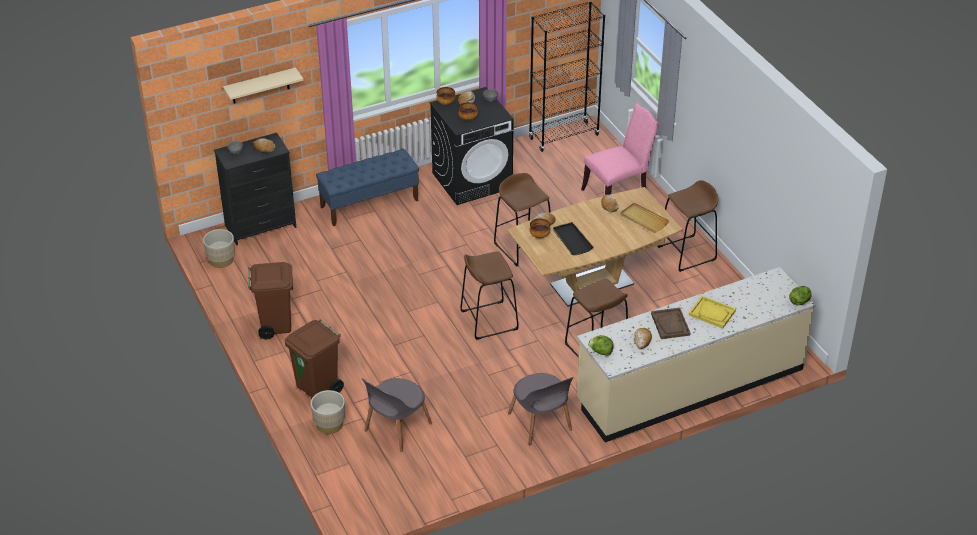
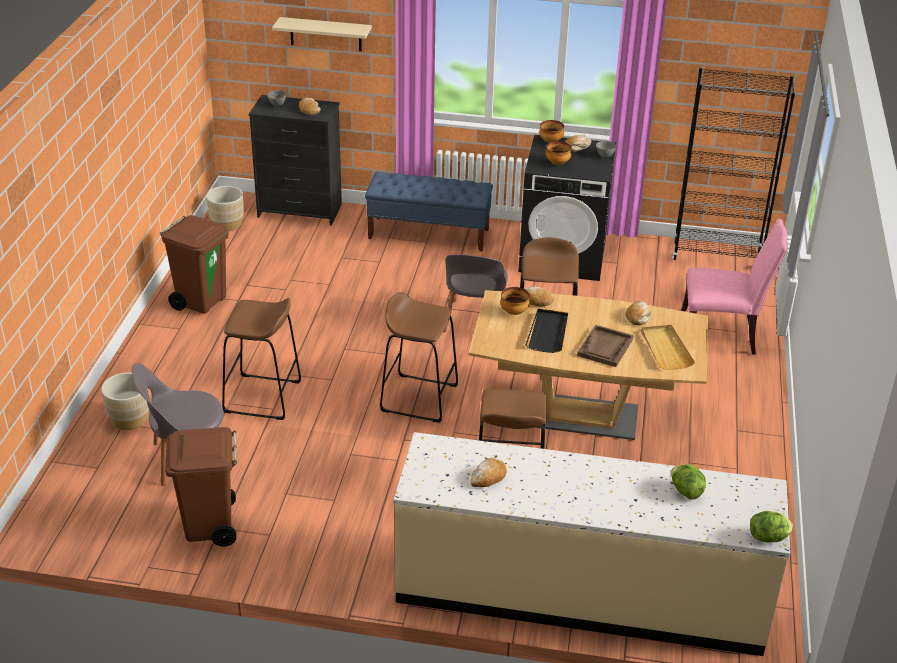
camera: 35 degrees right, 5 degrees down
brown trash can [285,320,344,399] -> brown trash can moved to [165,427,237,546]
grey chair [508,373,574,445] -> grey chair moved to [443,254,508,333]
lettuce [588,335,614,356] -> lettuce moved to [671,464,706,500]
brown tray [651,308,690,339] -> brown tray moved to [577,325,634,367]
brown stool [658,180,718,272] -> brown stool moved to [222,298,301,420]
yellow tray [689,296,736,329] -> none

